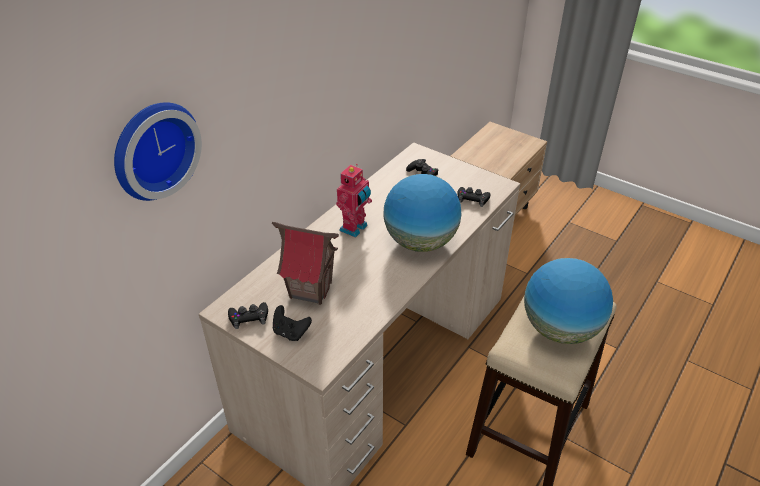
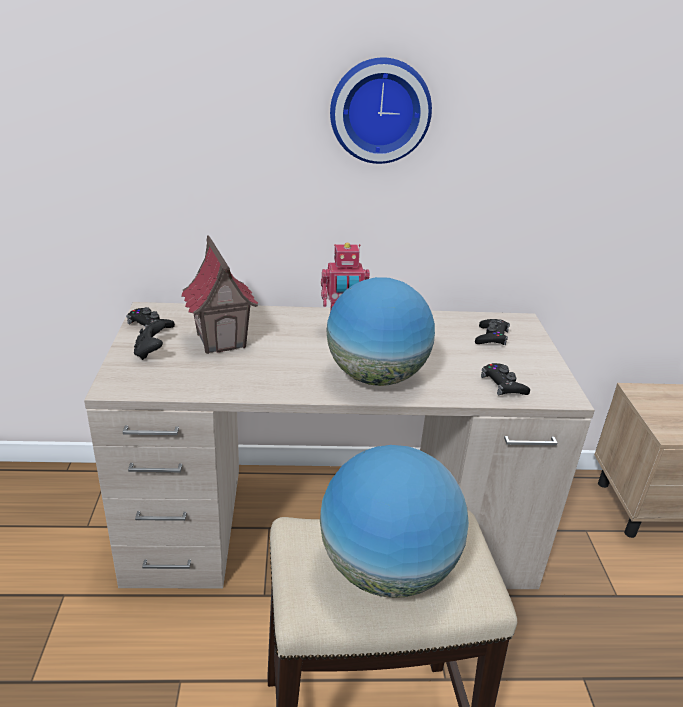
camera: 50 degrees right, 10 degrees down
wall clock [114,103,202,201] -> wall clock moved to [330,58,432,164]

